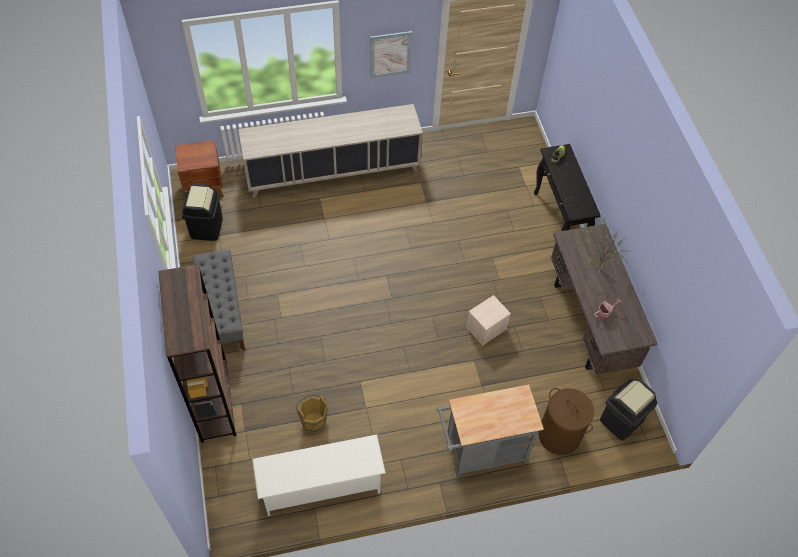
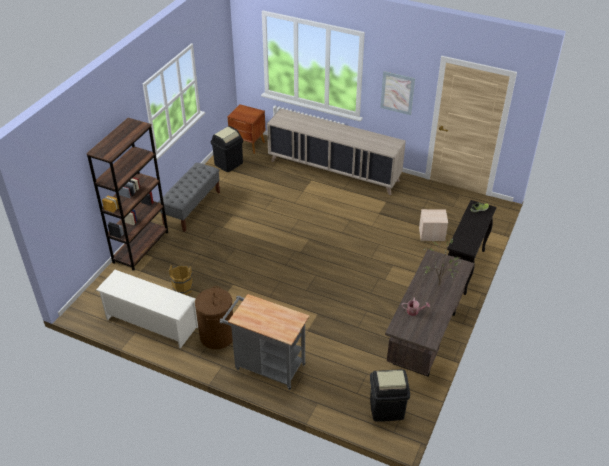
camera: 40 degrees right, 15 degrees down
beige storage box [466,295,511,346] -> beige storage box moved to [419,209,448,241]
brown laundry basket [538,388,594,455] -> brown laundry basket moved to [195,286,233,349]

